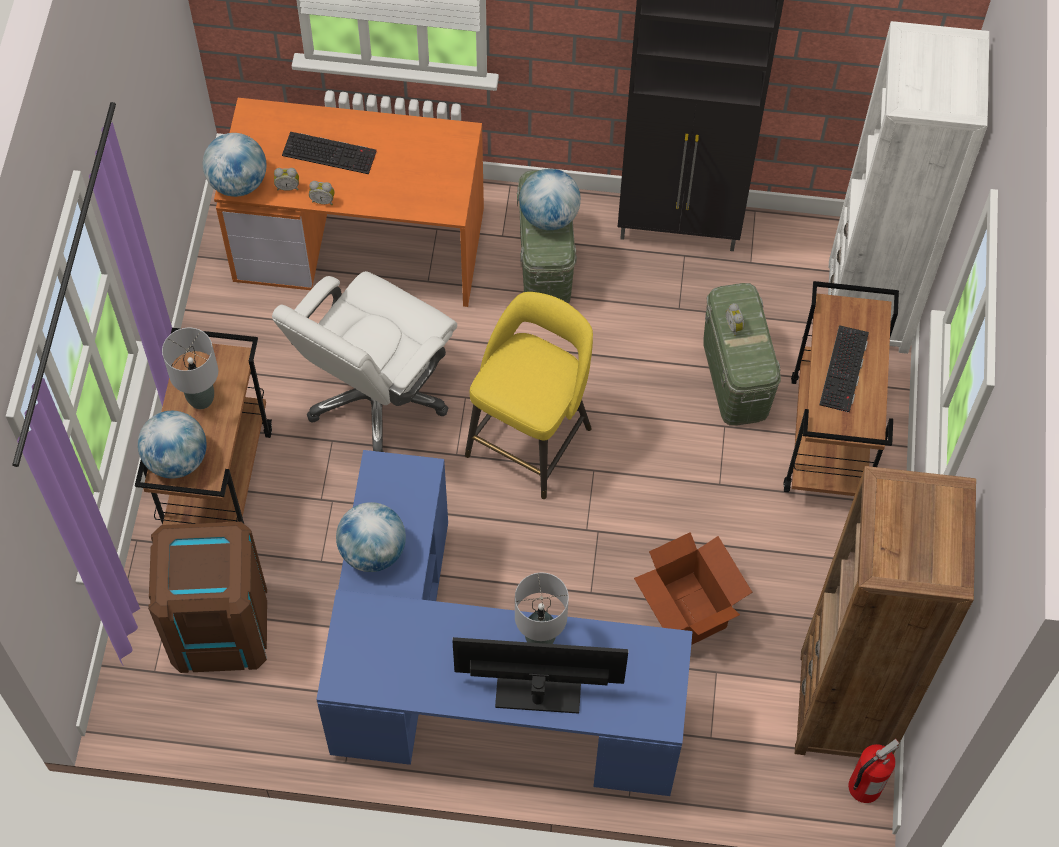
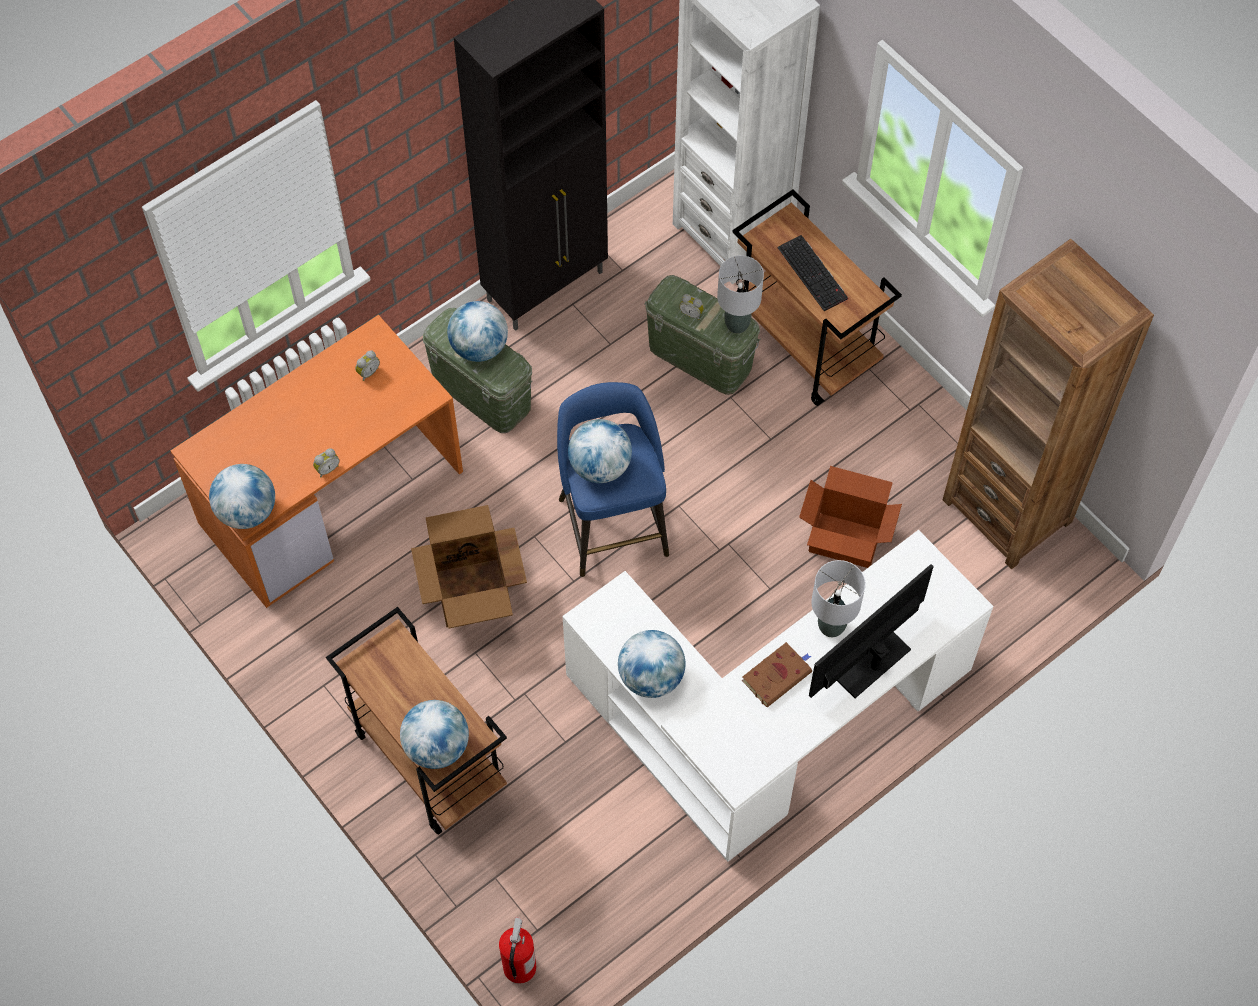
camera: 45 degrees left, 0 degrees up
brown trash can [148,522,267,673] -> none
grey table lamp [162,328,218,409] -> grey table lamp moved to [717,255,764,334]
white office chair [272,271,457,452] -> cardboard box [411,505,527,628]
alarm clock [274,168,299,191] -> alarm clock moved to [355,350,380,381]
keyboard [282,132,377,174] -> none
blue desk [316,450,693,796] -> white desk [562,530,993,862]
yellow stool [465,292,593,499] -> blue stool [557,382,669,577]
fire extinguisher [848,739,899,803] -> fire extinguisher moved to [499,917,536,983]
none -> globe [568,419,632,483]
none -> brown book [742,642,812,707]

